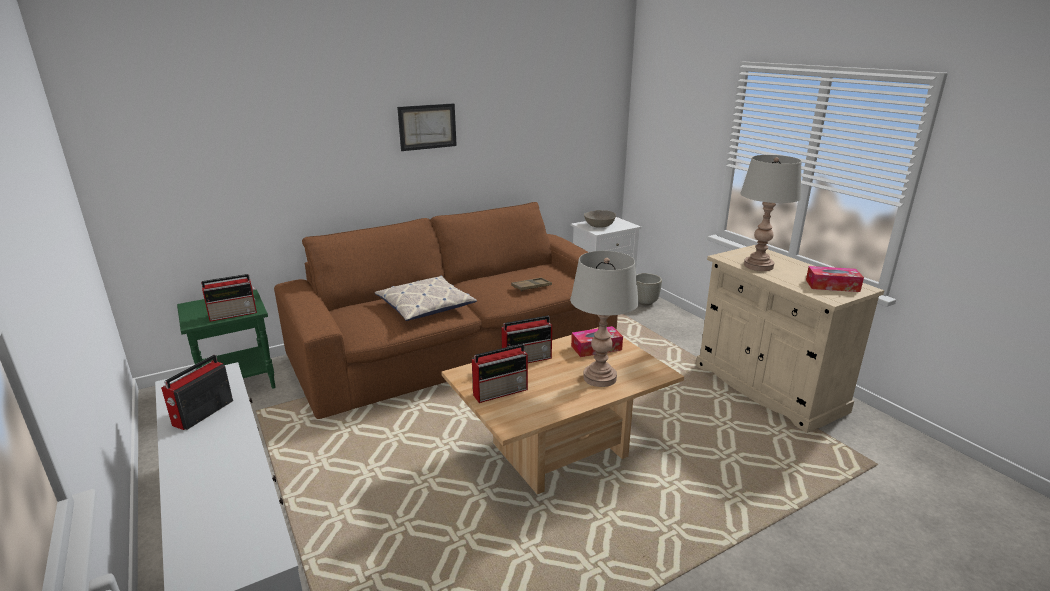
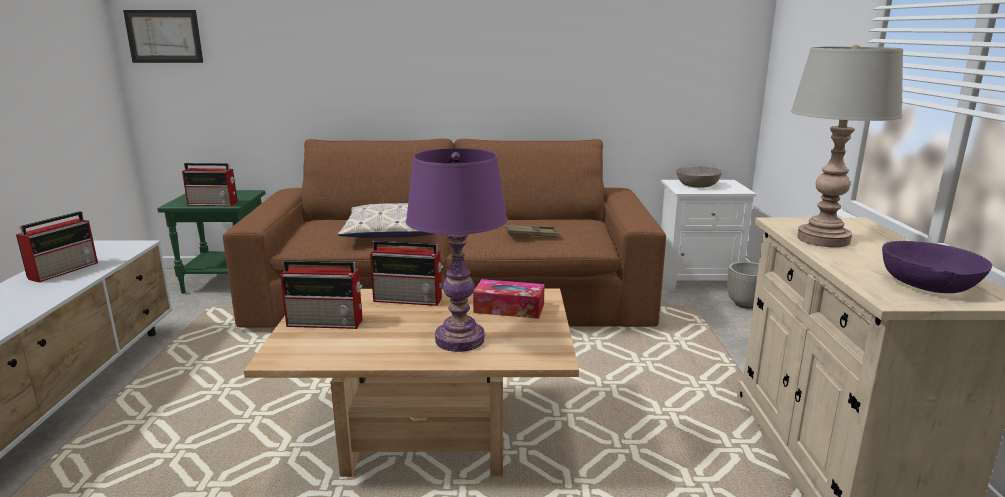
camera: 30 degrees right, 5 degrees down
radio [161,355,233,430] -> radio turned 150 degrees clockwise [16,211,98,282]
picture [397,103,457,151] -> picture moved to [123,10,203,63]
grey table lamp [570,251,639,387] -> purple table lamp [406,148,507,352]
tissue box [806,266,864,292] -> purple bowl [882,241,992,293]

